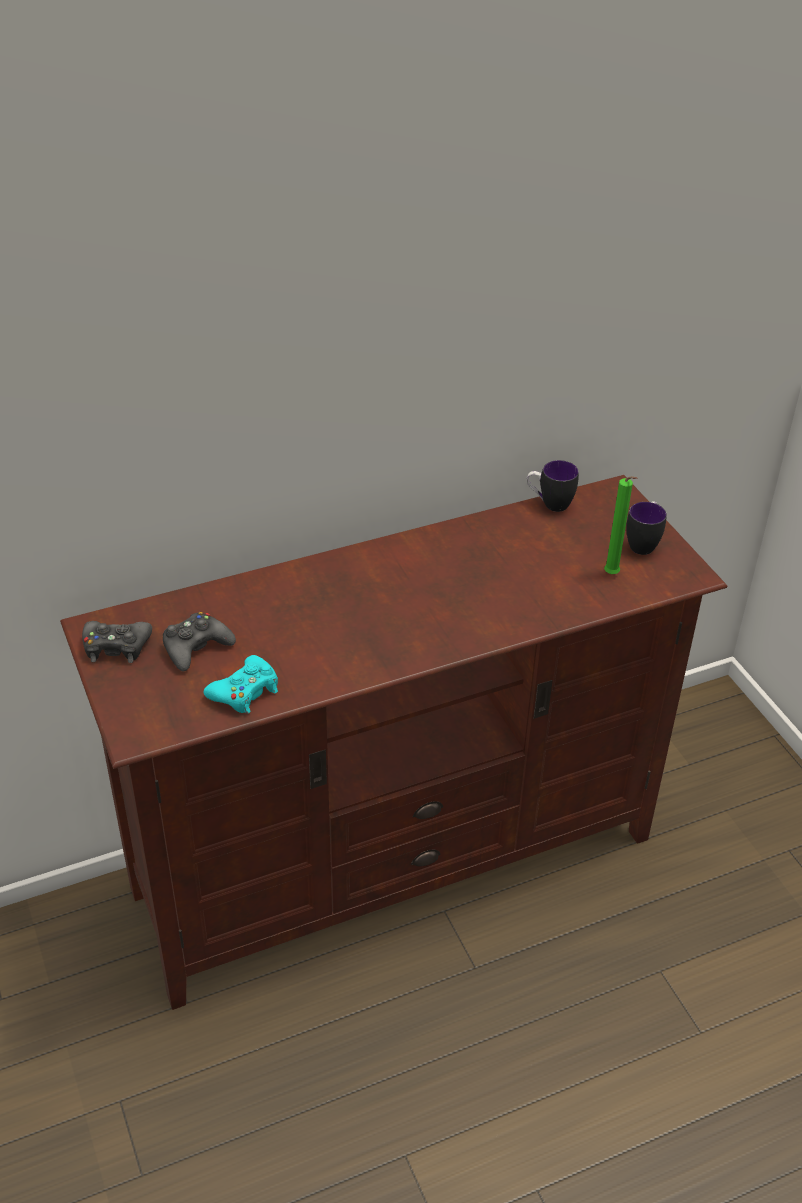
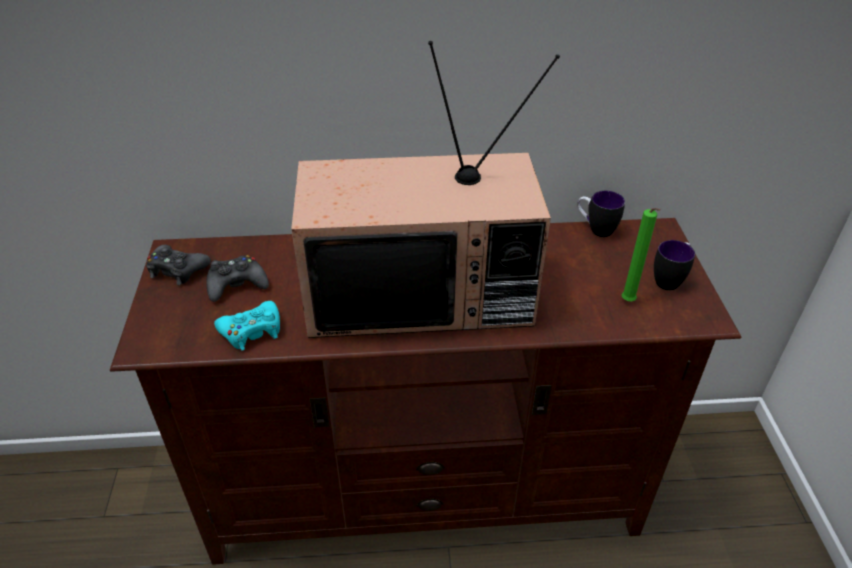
camera: 20 degrees right, 0 degrees up
none -> television [291,41,560,338]

